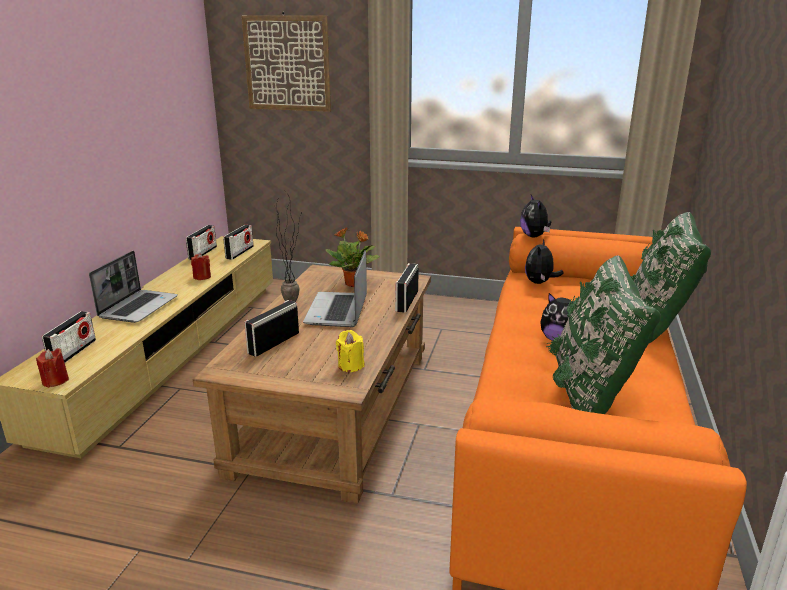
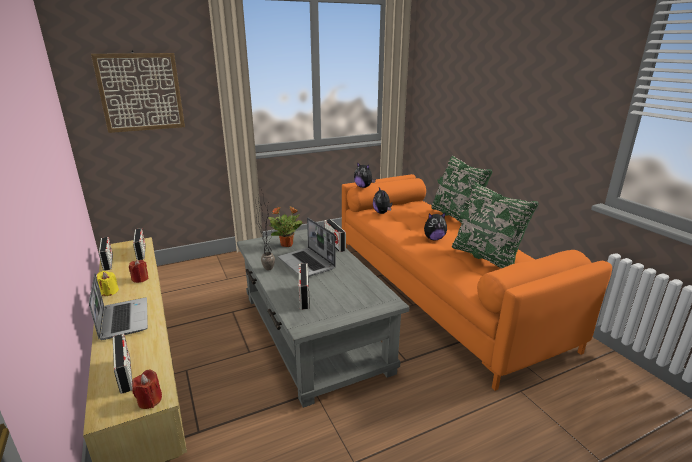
camera: 40 degrees left, 0 degrees up
brown coffee table [193,265,431,504] -> grey coffee table [237,229,410,408]
yellow candle [336,330,364,372] -> yellow candle moved to [97,271,119,296]

